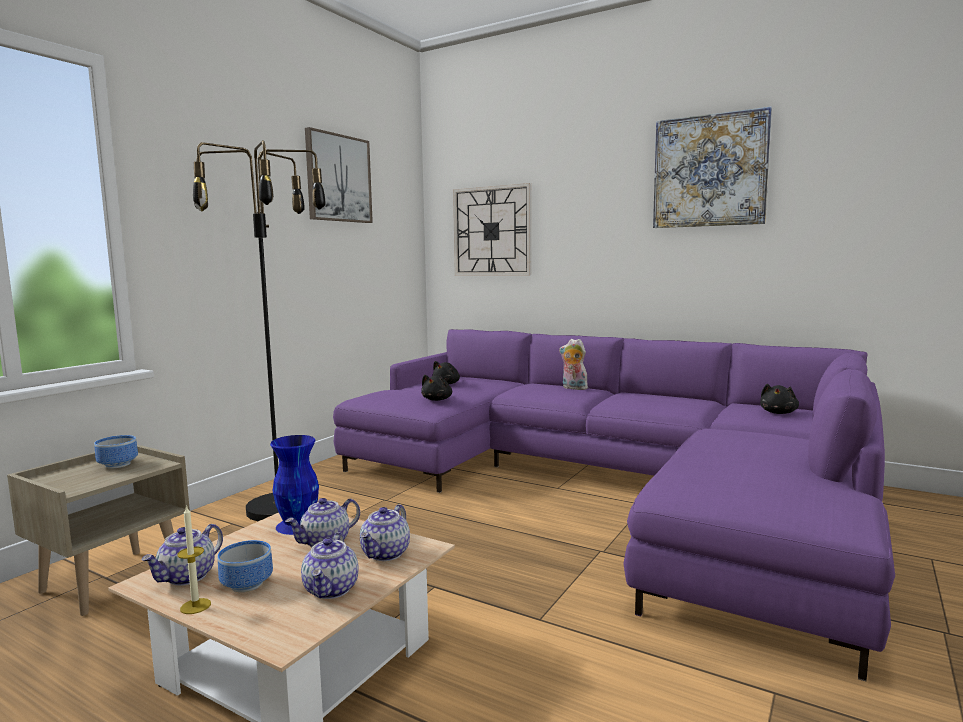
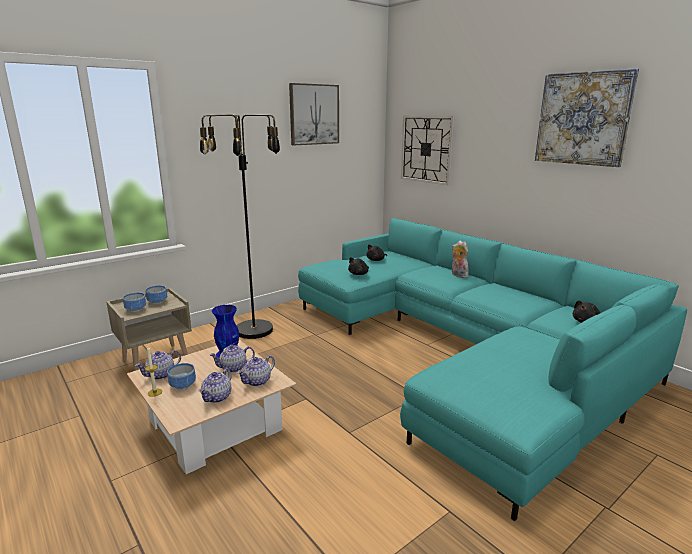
camera: 20 degrees right, 10 degrees up
purple sofa [333,329,895,681] -> turquoise sofa [298,218,687,522]
none -> bowl [123,292,146,312]

